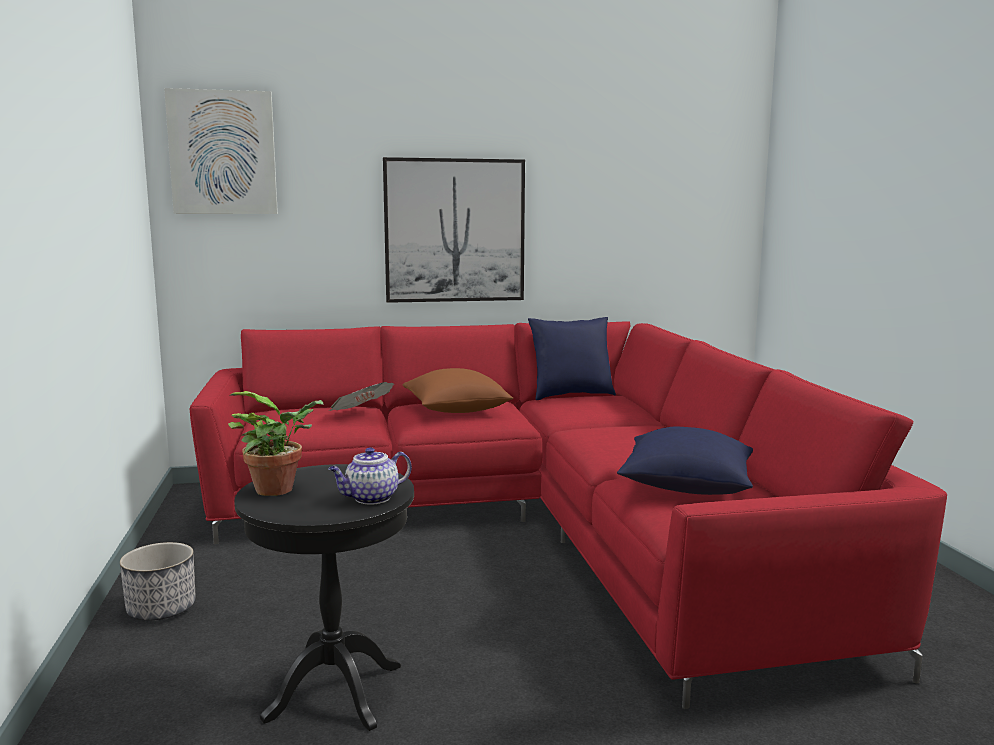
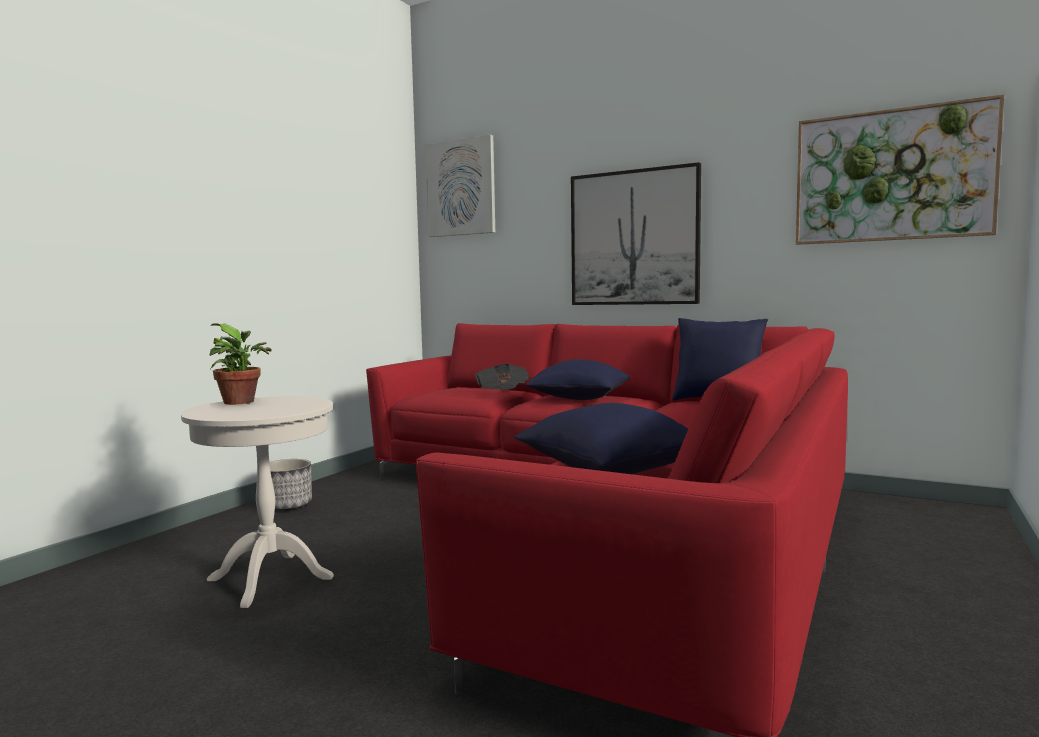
camera: 40 degrees right, 5 degrees down
black side table [234,464,414,731] -> white side table [181,396,334,608]
teapot [328,447,412,505] -> none
brown pillow [402,368,513,413] -> blue pillow [525,359,631,400]
none -> picture [796,95,1004,245]

